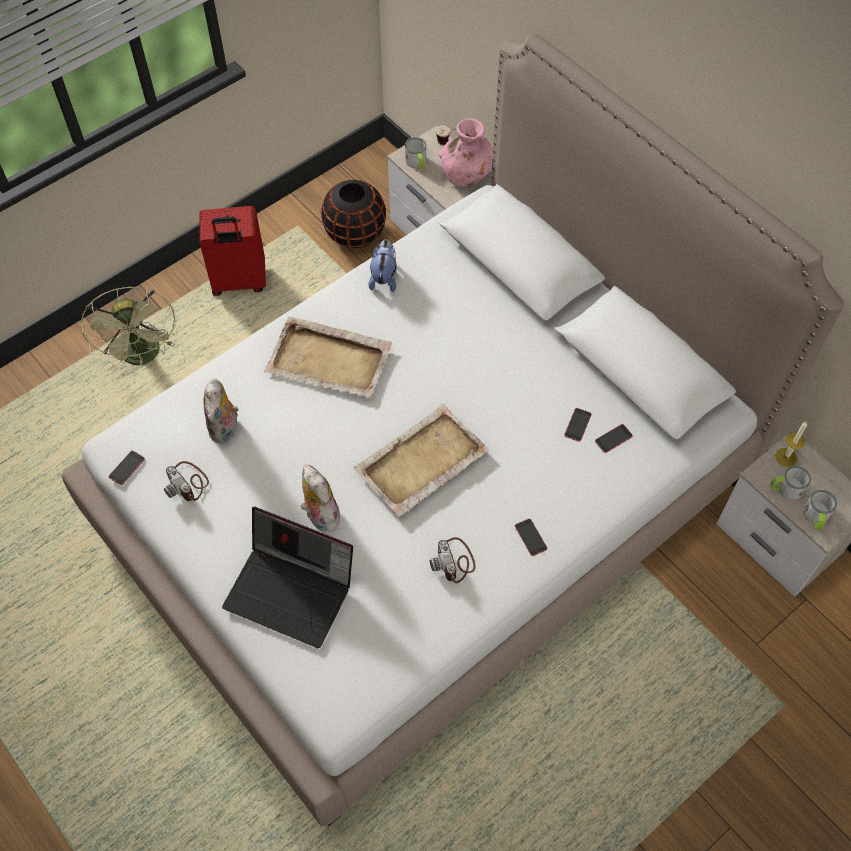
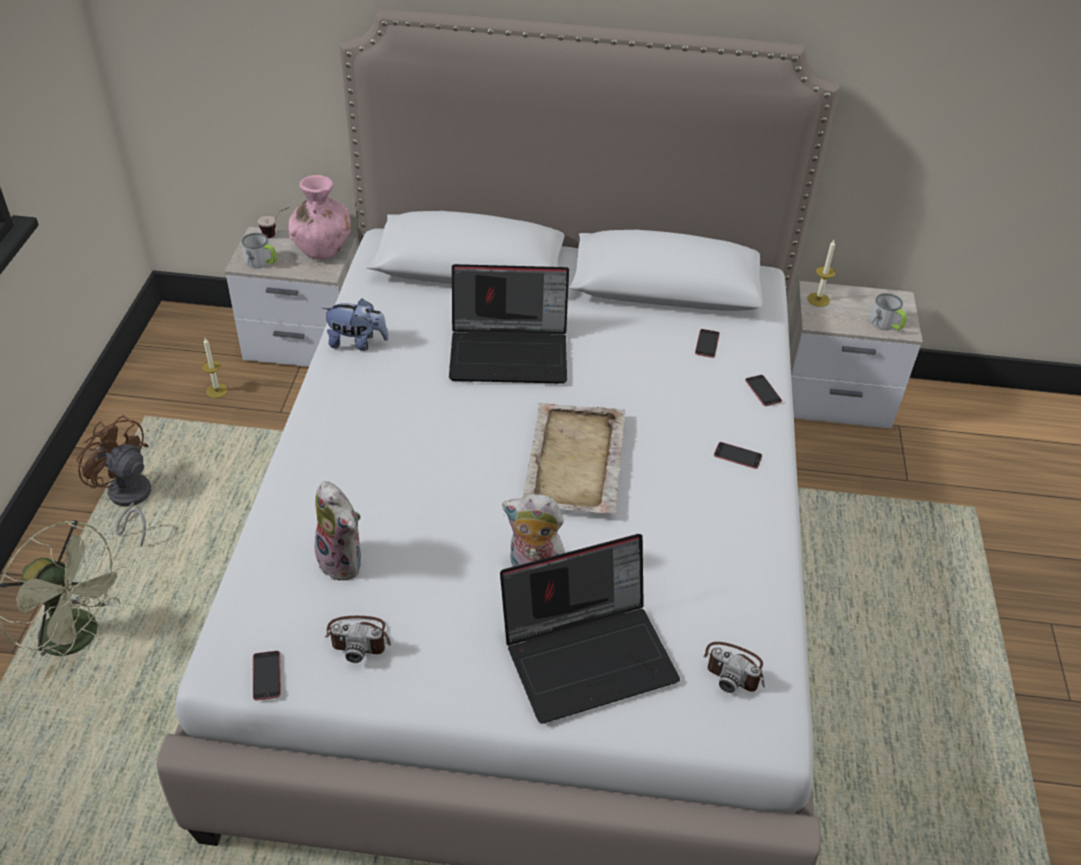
camera: 45 degrees left, 15 degrees down
red suitcase [199,206,266,296] -> brown fan [76,415,151,547]
beige tray [264,317,392,397] -> none
black vase [321,180,386,248] -> candle [202,338,228,398]
plush toy [368,239,397,292] -> plush toy turned 135 degrees clockwise [322,298,389,351]
camera [430,537,475,583] -> camera moved to [704,642,765,693]
phone [564,408,592,442] -> phone moved to [745,375,782,406]
mug [770,466,811,500] -> none
none -> laptop [449,264,569,384]

